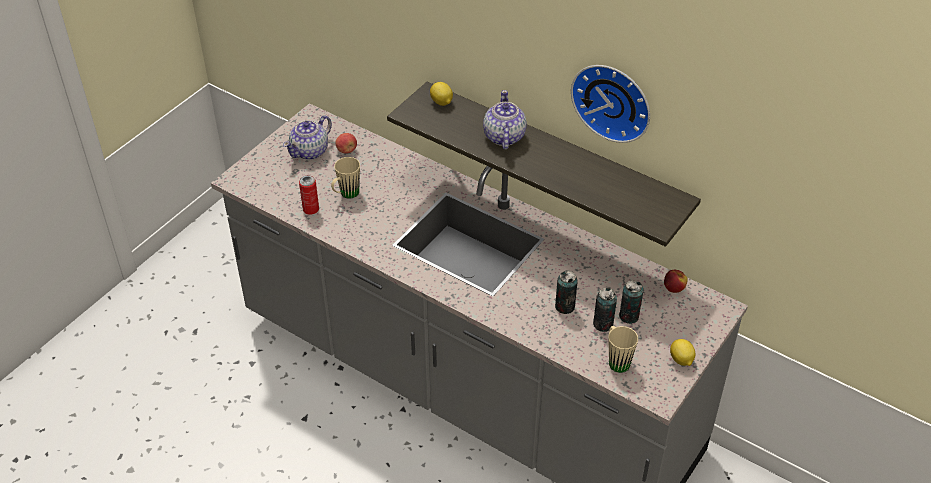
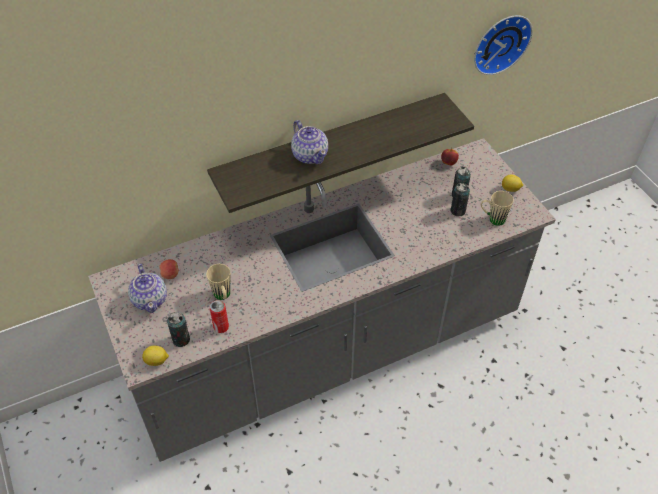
camera: 60 degrees left, 5 degrees up
lemon [430,82,453,106] -> lemon moved to [142,345,169,366]
teapot [483,90,527,149] -> teapot turned 150 degrees counterclockwise [291,120,328,164]
can [555,270,578,314] -> can moved to [167,312,190,347]
wall clock [571,65,650,143] -> wall clock moved to [474,15,533,75]

